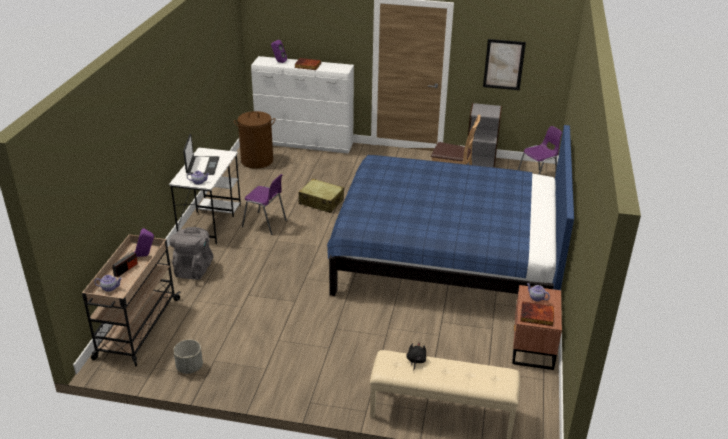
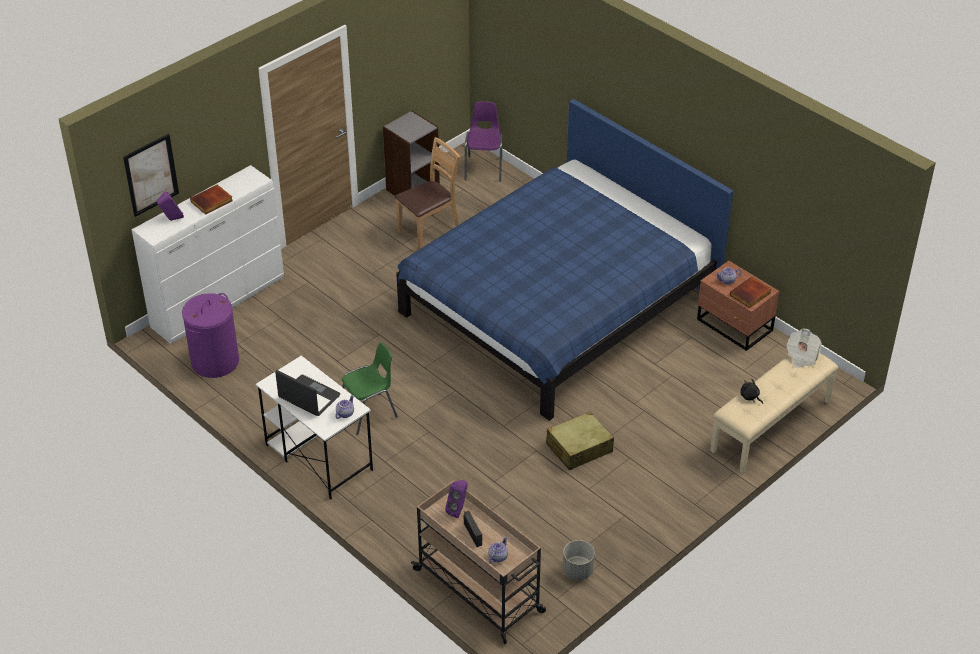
camera: 55 degrees left, 10 degrees up
grey backpack [170,227,214,280] -> none
brown laundry basket [234,111,275,169] -> purple laundry basket [182,293,239,378]
purple chair [242,174,287,235] -> green chair [342,342,398,435]
beige suitcase [299,179,344,213] -> beige suitcase moved to [546,412,614,470]
picture [483,39,526,90] -> picture moved to [123,134,179,217]
none -> newspaper [786,329,822,368]

